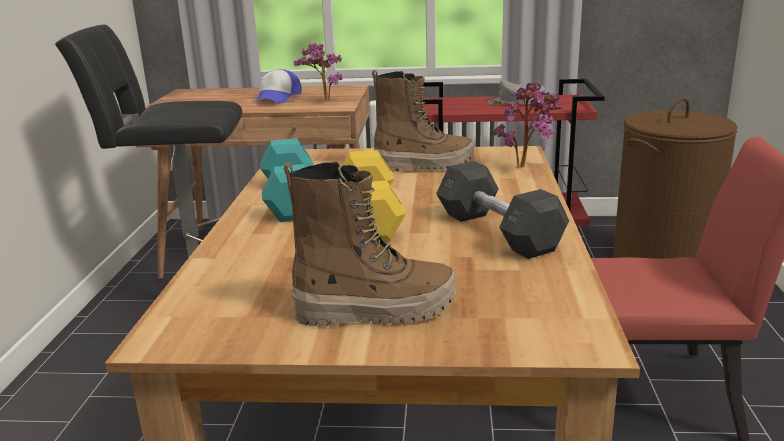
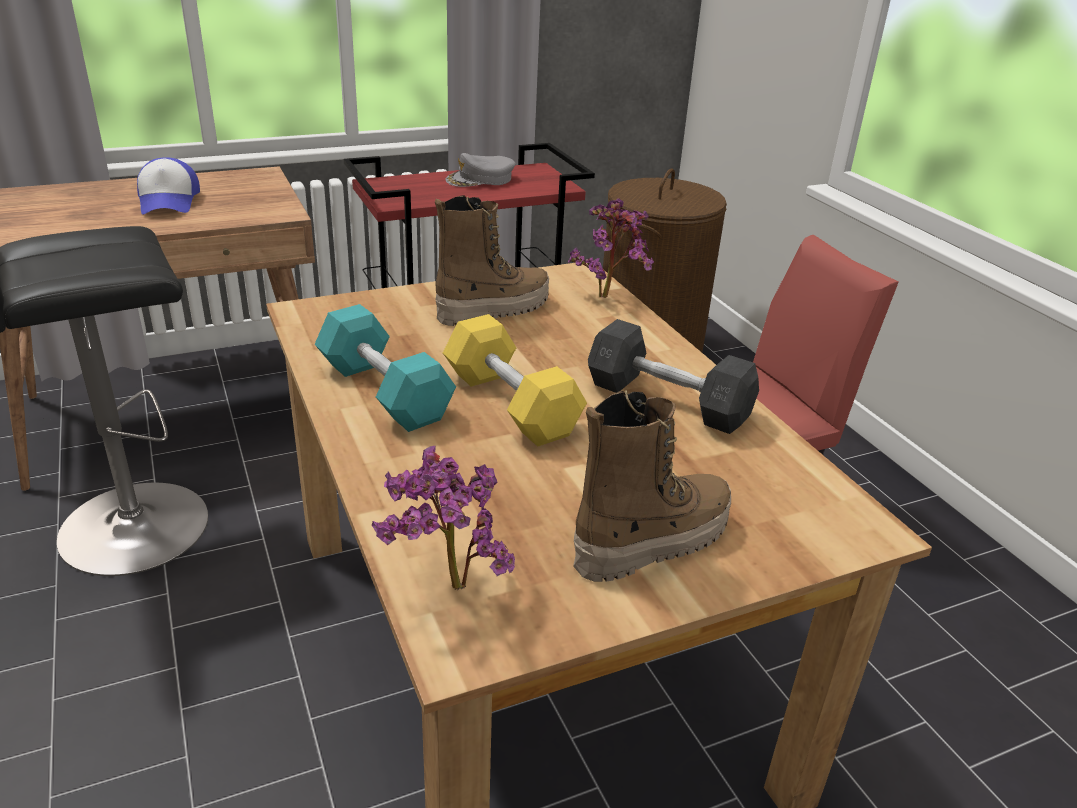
camera: 30 degrees left, 10 degrees up
potted plant [294,43,342,101] -> potted plant moved to [372,446,515,590]

